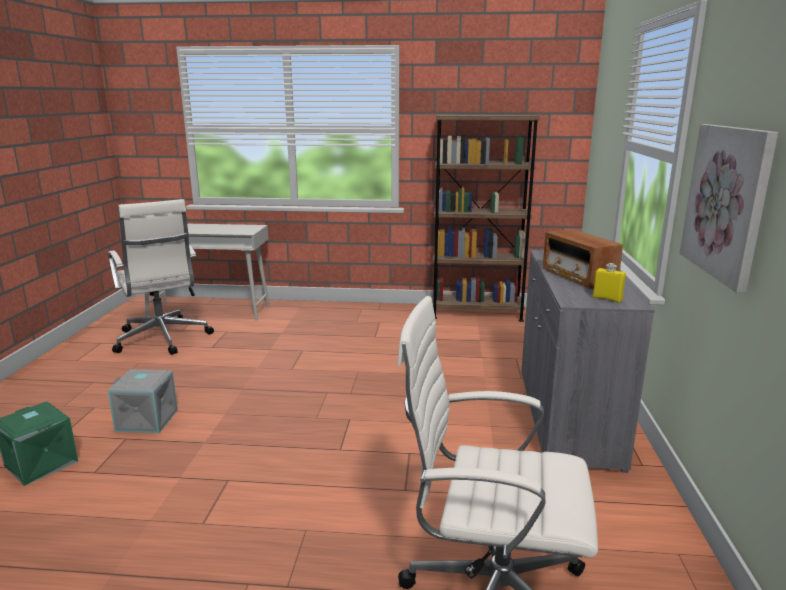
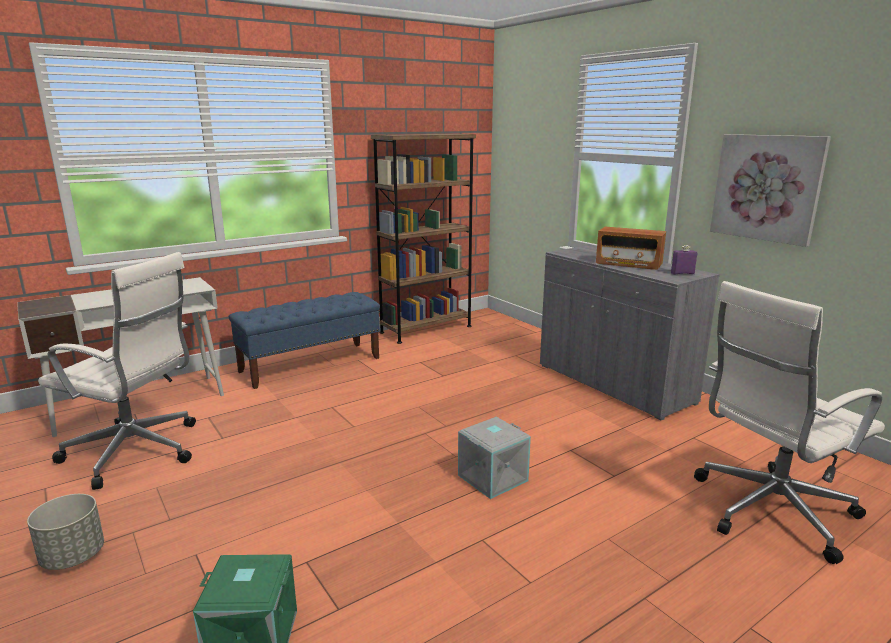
camera: 40 degrees left, 0 degrees up
grey storage box [108,369,178,433] -> grey storage box moved to [458,417,531,499]
yellow bottle [593,263,626,303] -> purple bottle [671,245,697,275]
none -> grey planter [27,494,104,570]
none -> blue bench [229,292,380,389]

